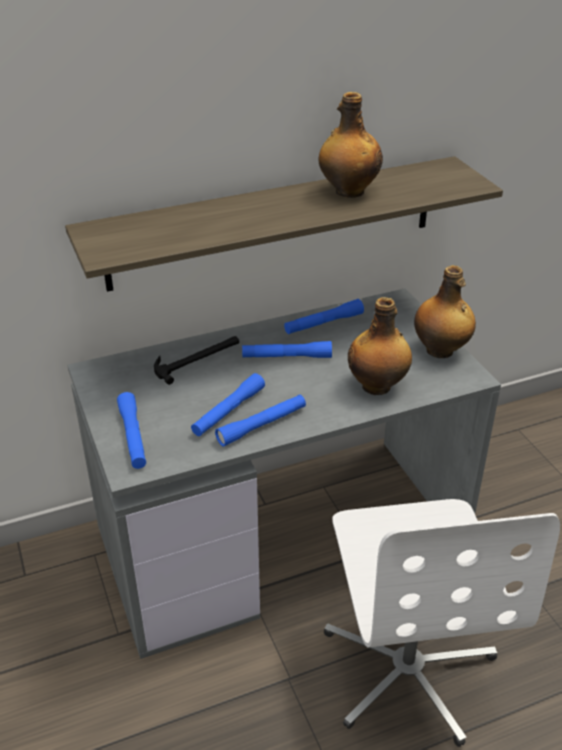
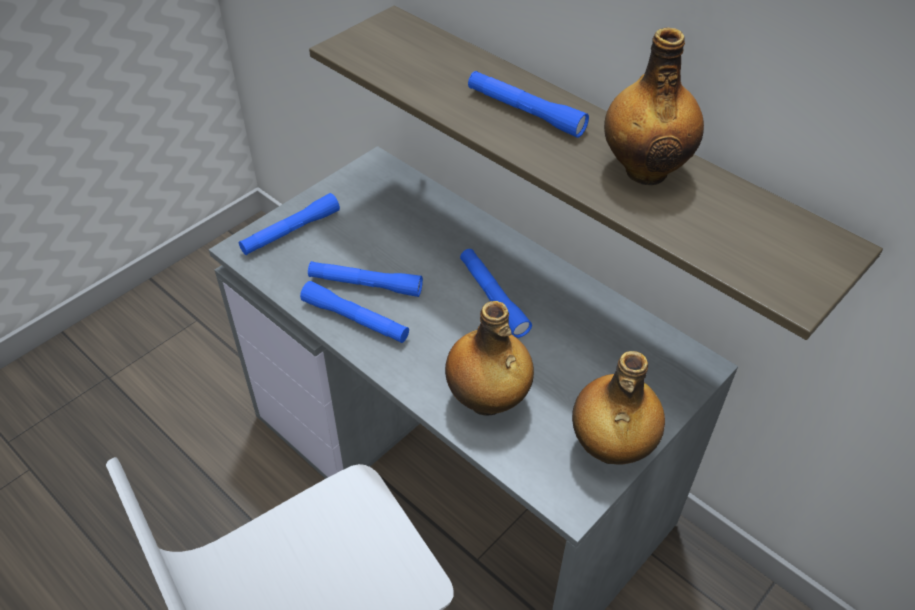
camera: 65 degrees right, 10 degrees up
hammer [154,336,239,385] -> none
blue flashlight [284,299,364,334] -> blue flashlight moved to [468,71,589,138]

